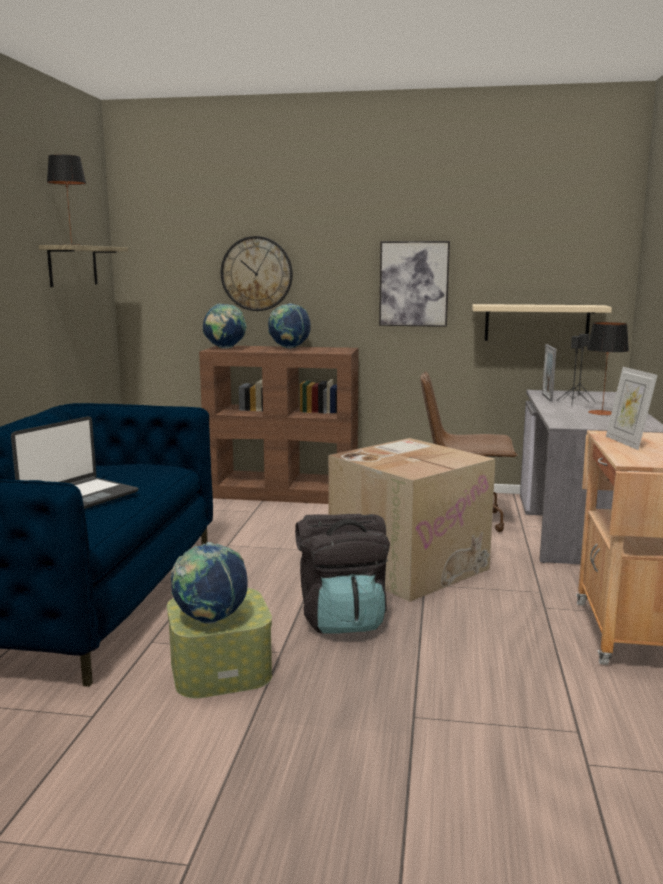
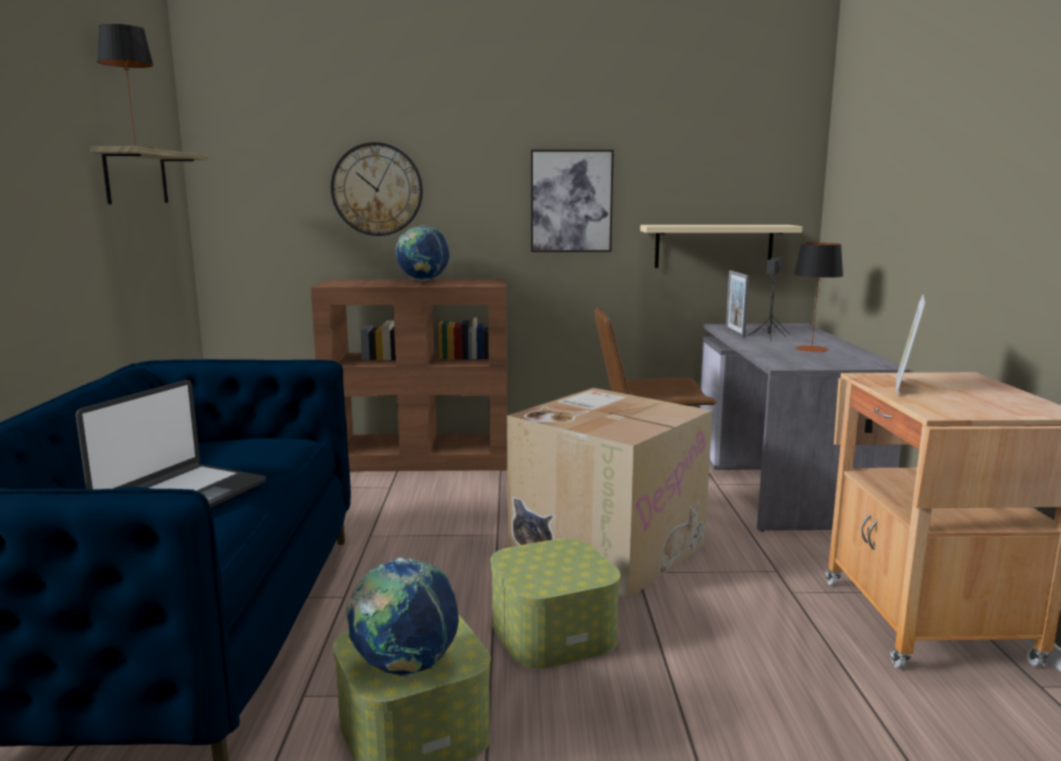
camera: 10 degrees left, 0 degrees up
globe [203,303,247,349] -> none
black backpack [295,514,390,633] -> storage box [490,538,620,669]
picture frame [606,367,658,450] -> picture frame turned 45 degrees clockwise [896,294,925,395]

